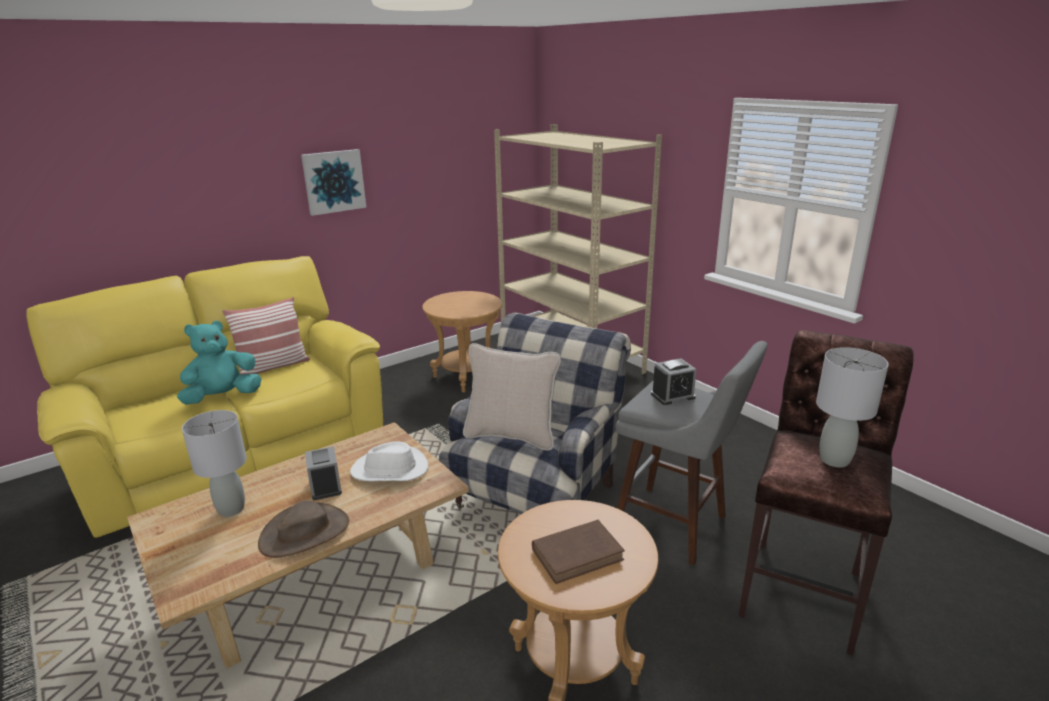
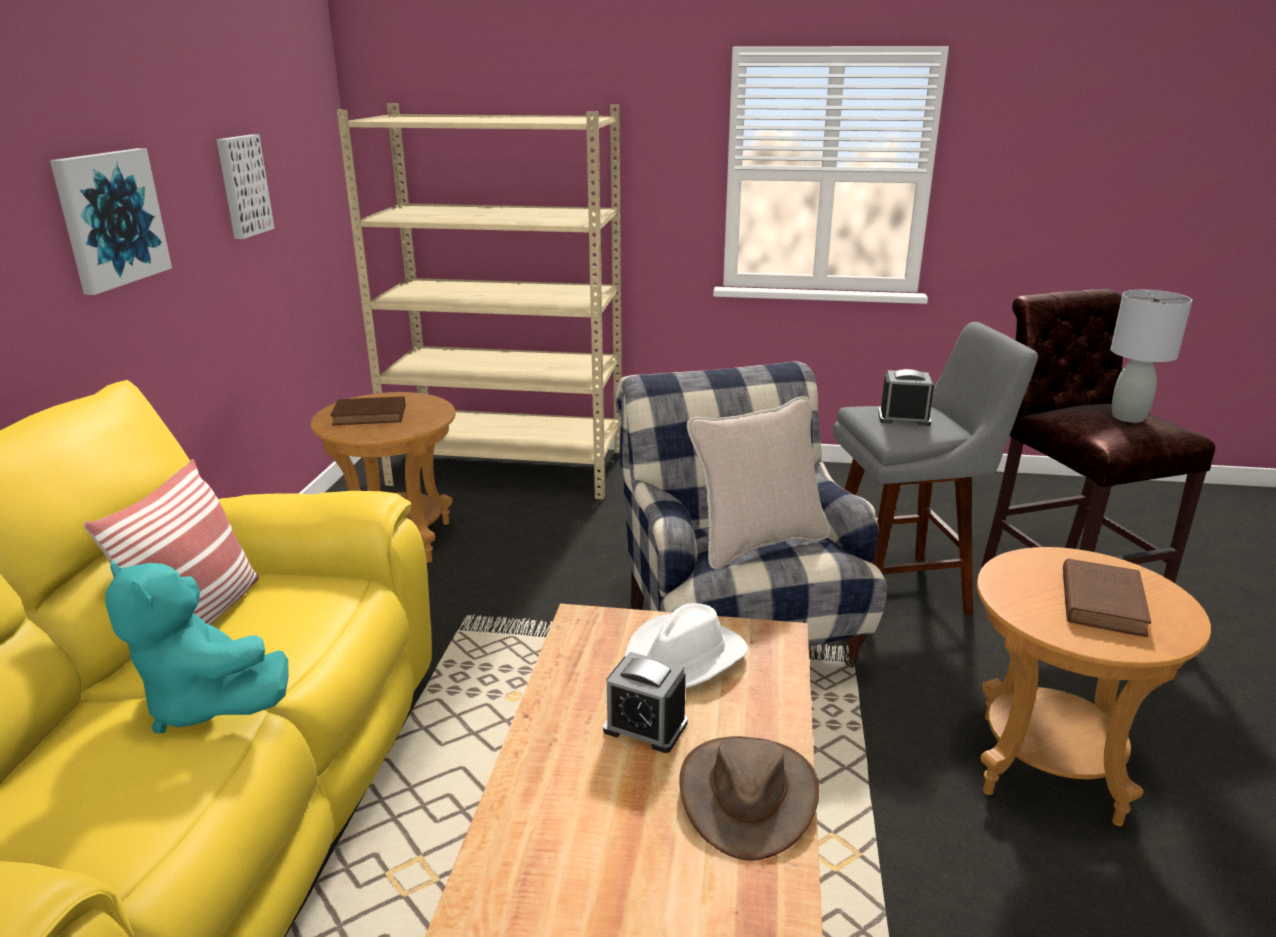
camera: 45 degrees left, 0 degrees up
turquoise plush toy [177,321,261,405] -> turquoise plush toy turned 60 degrees counterclockwise [105,561,289,733]
grey table lamp [182,410,247,517] -> none
alarm clock [651,358,697,405] -> alarm clock turned 105 degrees counterclockwise [878,369,934,426]
none -> picture [217,134,275,239]
none -> brown book [331,396,405,426]

